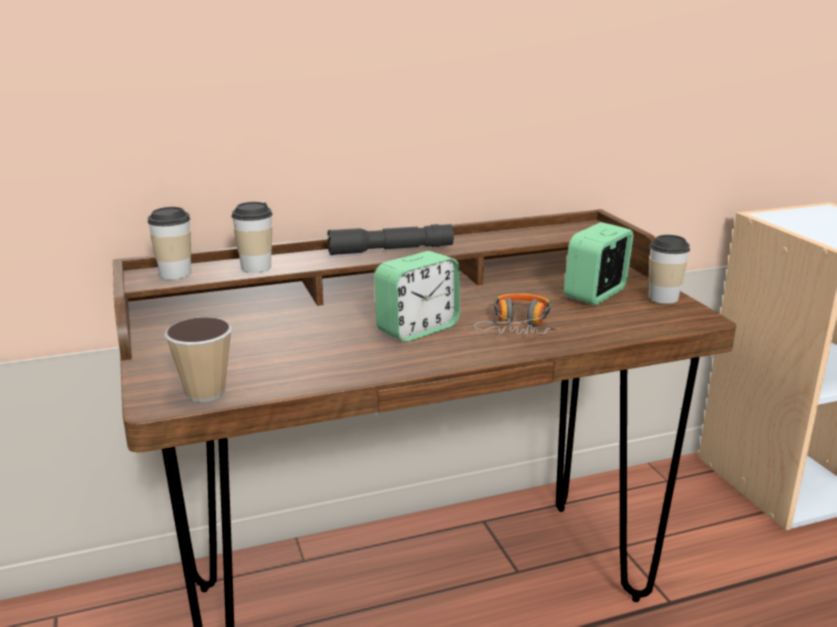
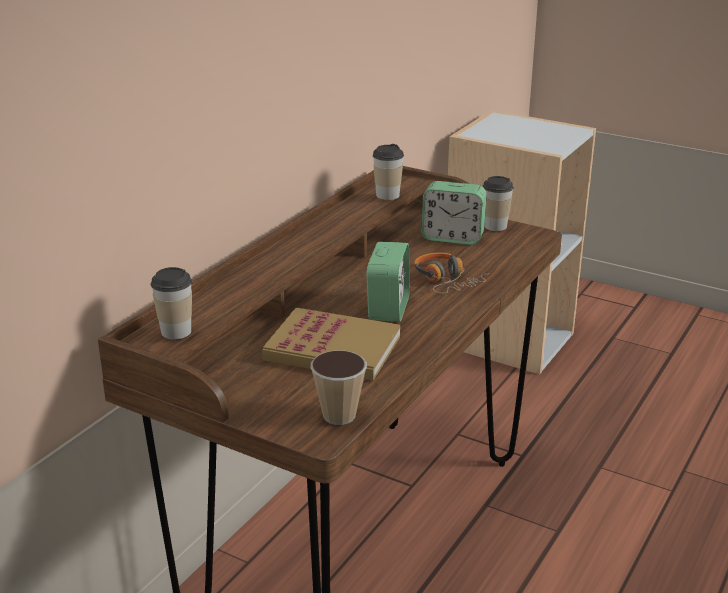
camera: 40 degrees left, 5 degrees up
cup [231,202,273,273] -> cup moved to [373,144,404,200]
grey flashlight [327,224,454,255] -> none
alarm clock [564,222,633,305] -> alarm clock turned 75 degrees counterclockwise [422,181,487,245]
none -> book [262,307,400,381]

